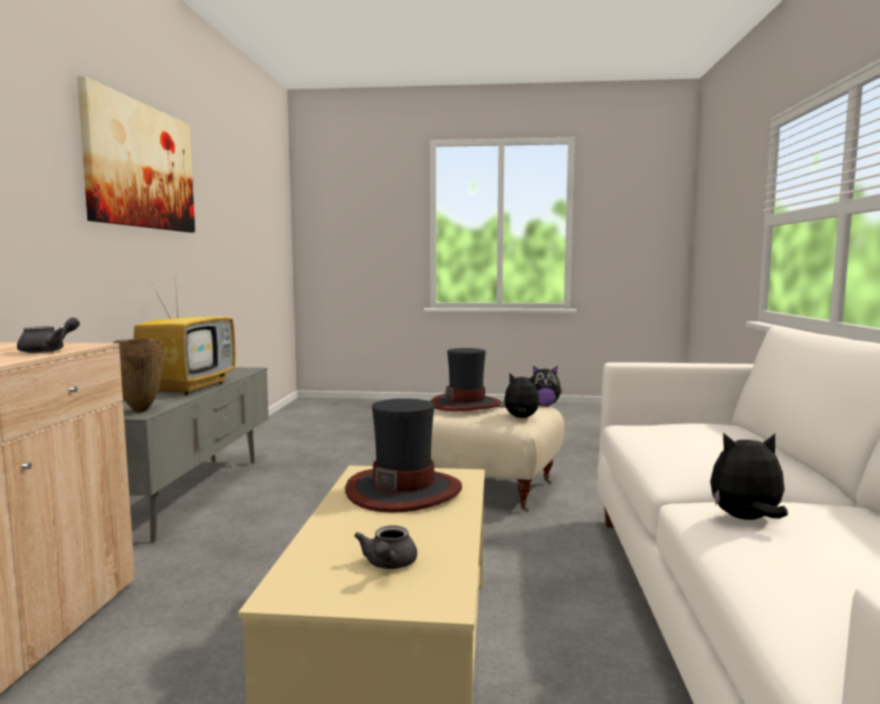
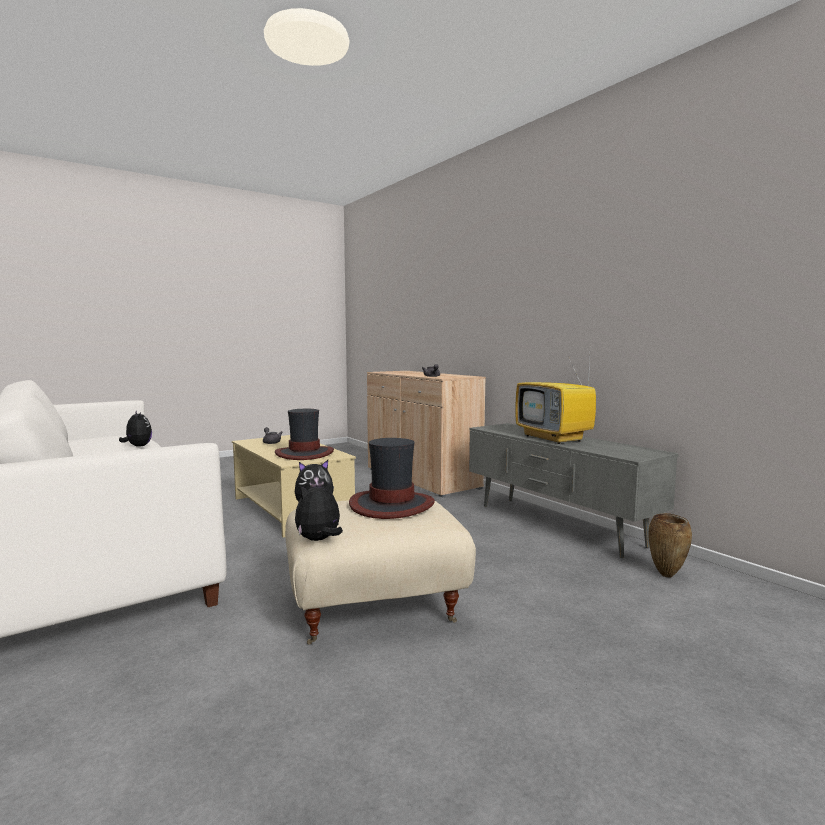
camera: 140 degrees right, 0 degrees up
picture [77,76,195,232] -> none
brown vase [113,339,164,412] -> brown vase moved to [648,513,692,578]
plush toy [710,433,788,520] -> plush toy turned 90 degrees counterclockwise [119,410,152,447]

